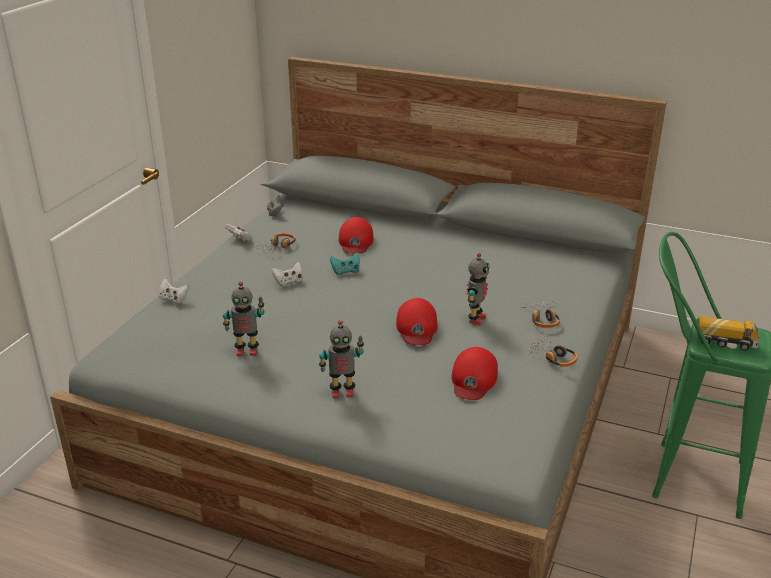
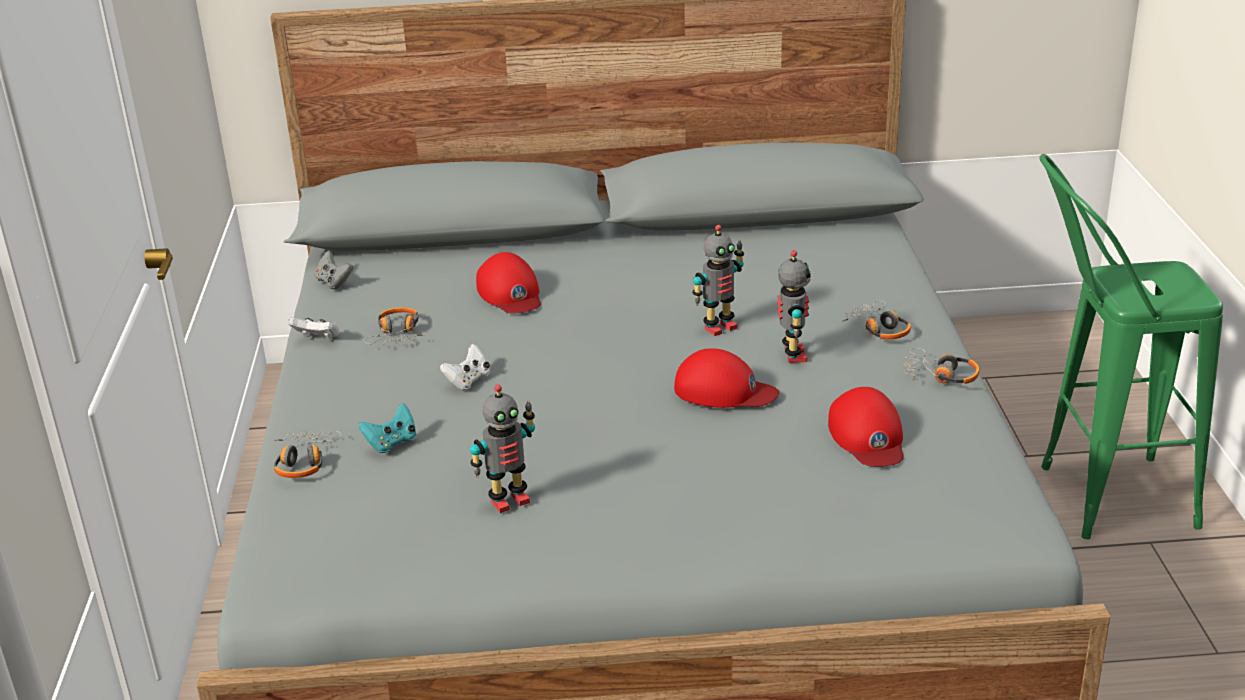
camera: 25 degrees left, 0 degrees up
white game controller [159,279,189,304] -> headphones [274,430,342,478]
toy robot [319,320,364,398] -> toy robot moved to [692,225,744,336]
turquoise game controller [330,253,360,275] -> turquoise game controller moved to [359,403,416,453]
red cap [396,298,438,345] -> red cap turned 45 degrees counterclockwise [674,348,779,408]
toy truck [697,316,760,351] -> none

